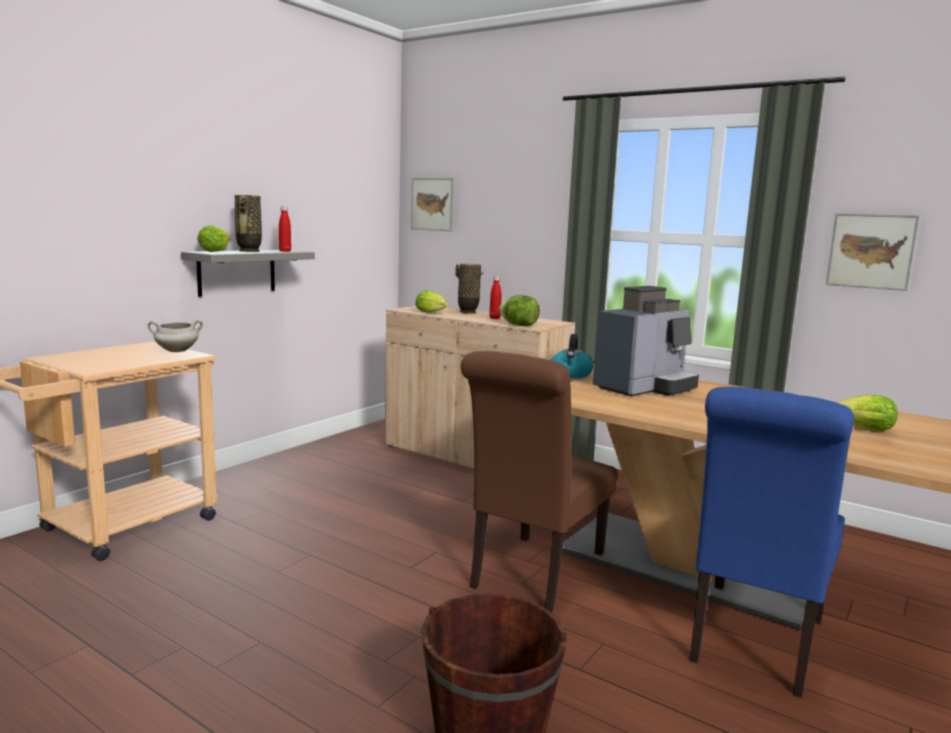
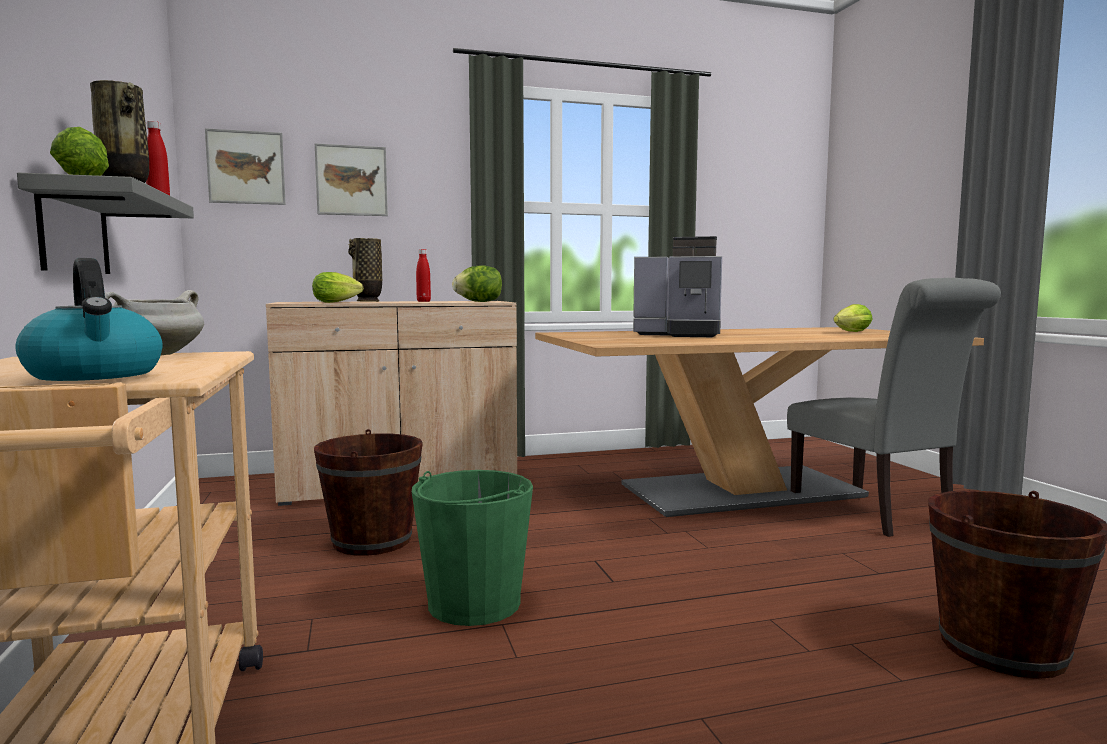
camera: 50 degrees left, 5 degrees down
brown chair [461,351,617,612] -> none
kettle [551,334,594,378] -> kettle moved to [16,258,162,381]
coffee machine [593,286,699,396] -> coffee machine turned 105 degrees clockwise [633,236,722,337]
blue chair [689,387,854,698] -> grey chair [787,278,1001,537]
picture [826,213,920,291] -> picture moved to [315,143,388,216]
none -> brown bucket [314,429,423,556]
none -> green bucket [412,470,533,626]

